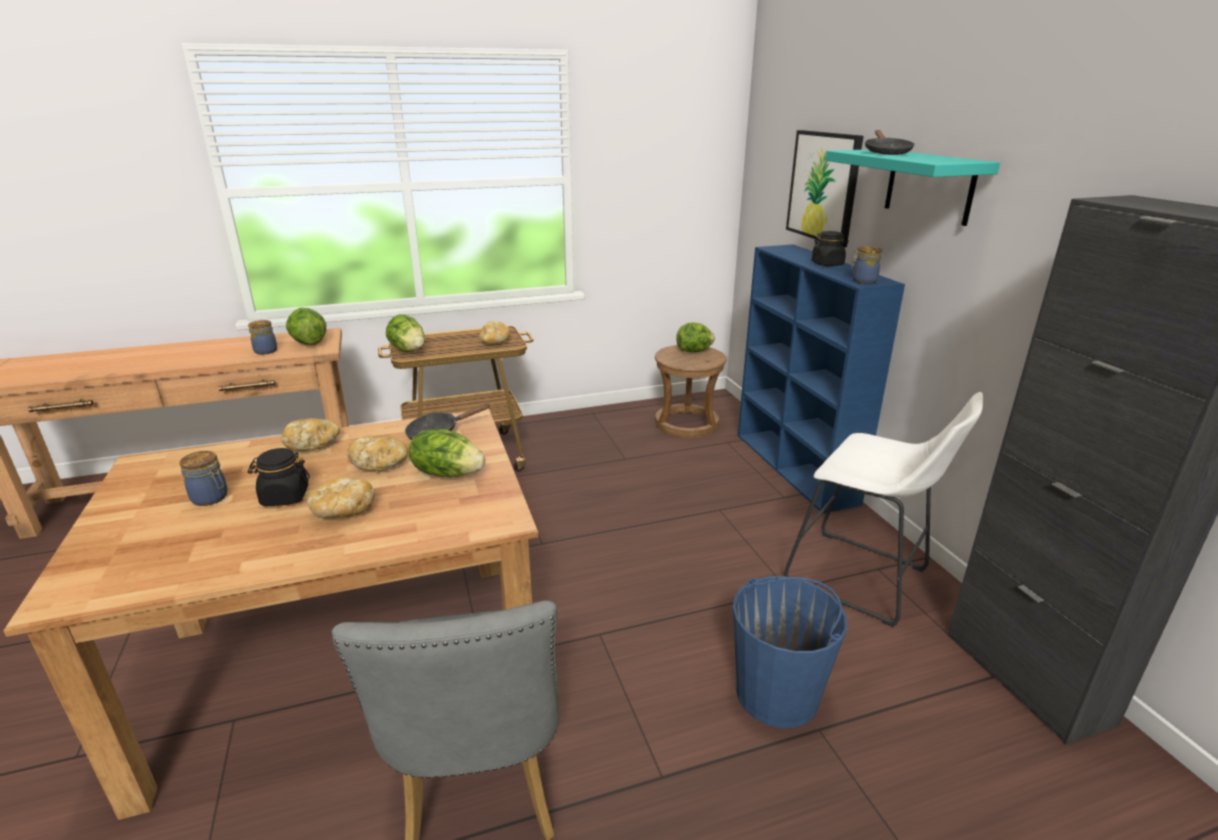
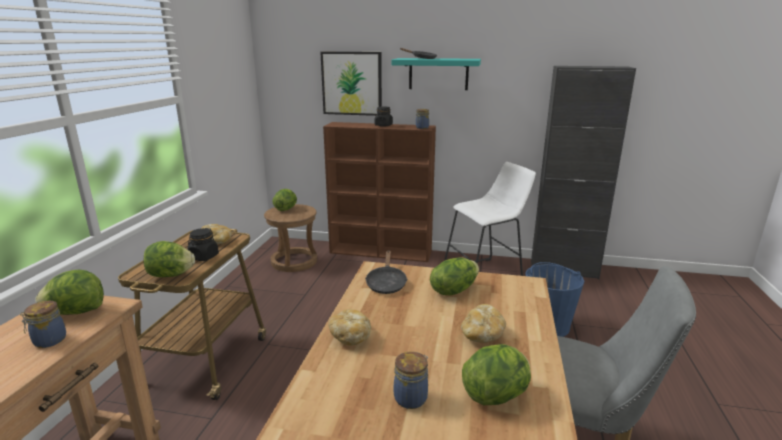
camera: 60 degrees left, 5 degrees down
black jar [248,448,310,506] -> black jar moved to [187,228,219,261]
bread [347,435,408,471] -> none
blue bookcase [738,244,905,514] -> brown bookcase [323,122,436,262]
none -> lettuce [462,344,531,405]

